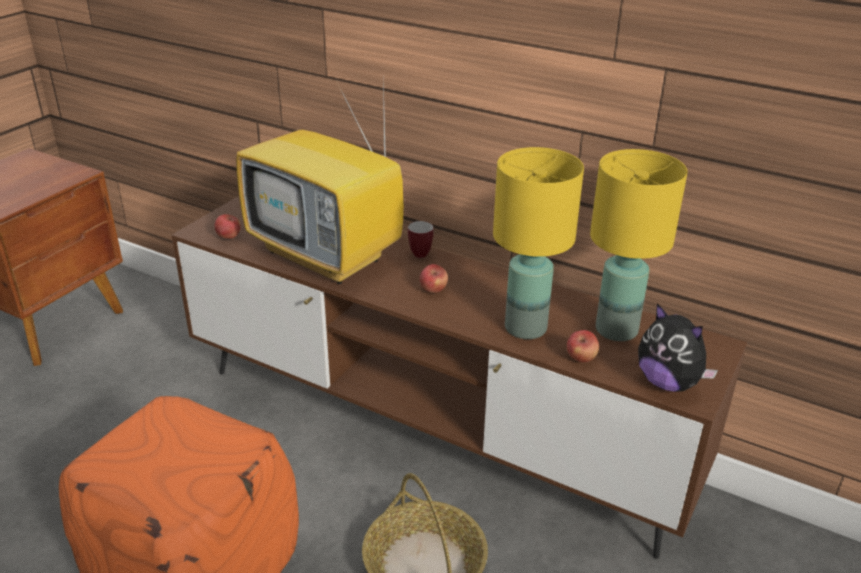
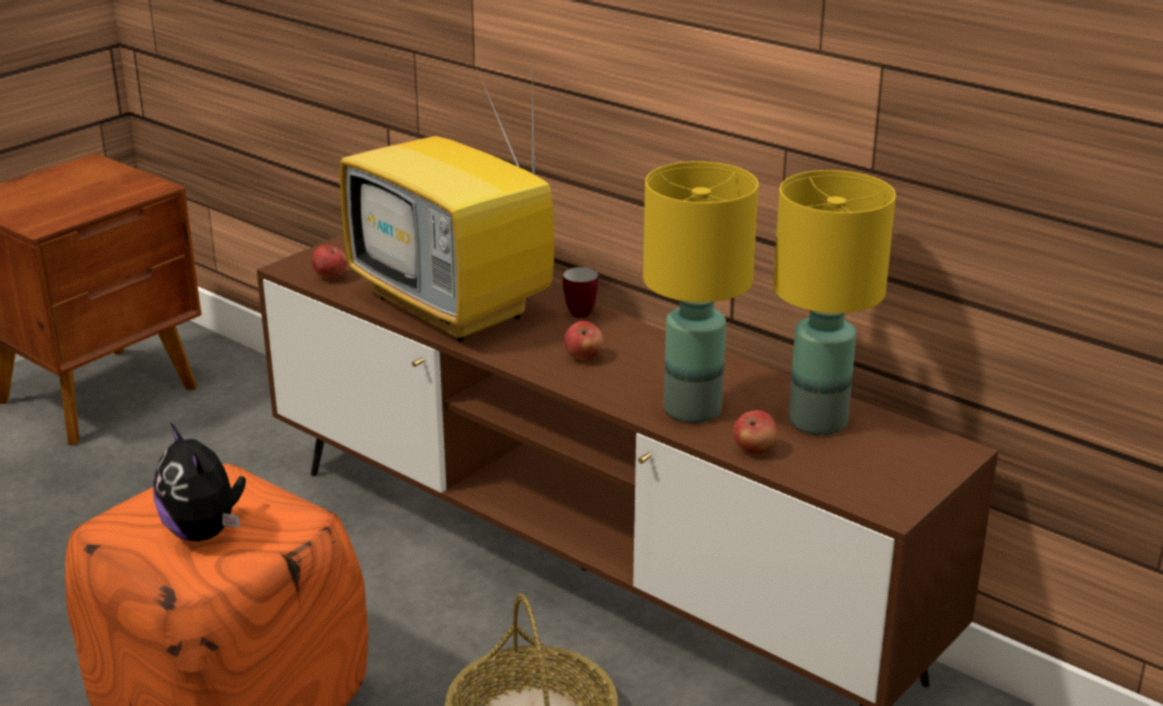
camera: 10 degrees right, 5 degrees down
plush toy [638,303,718,392] -> plush toy moved to [154,422,246,541]

